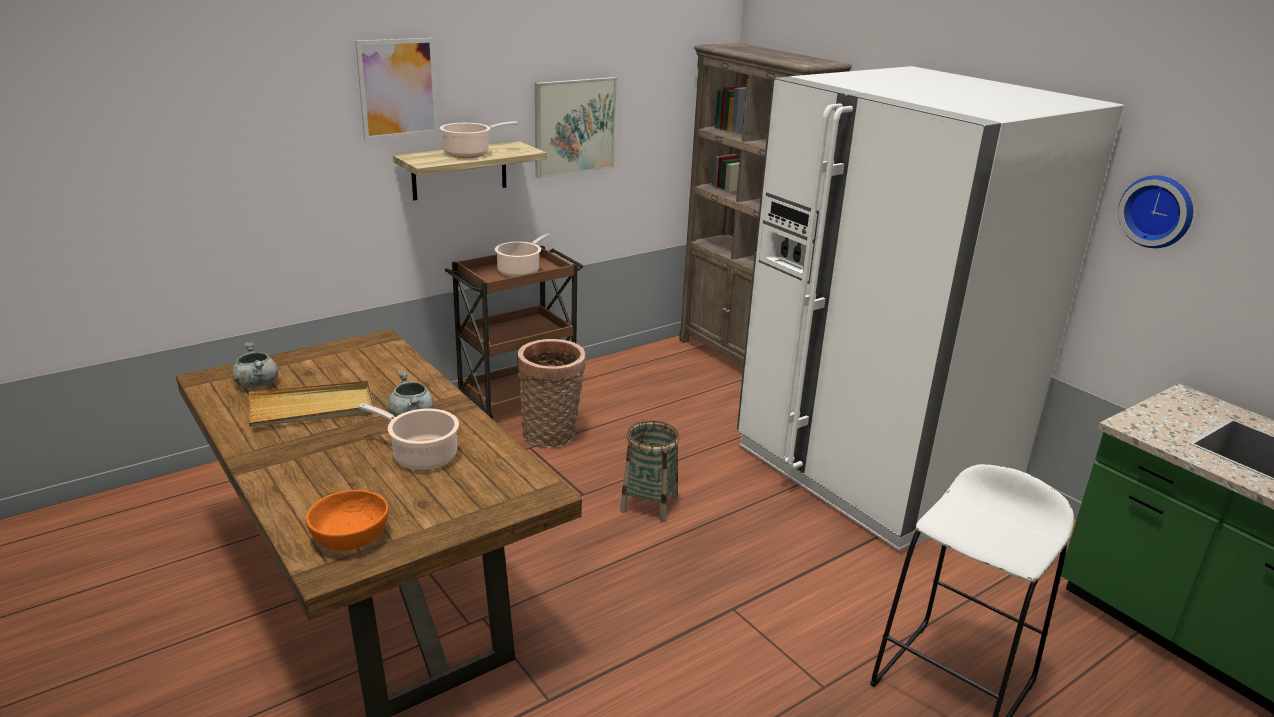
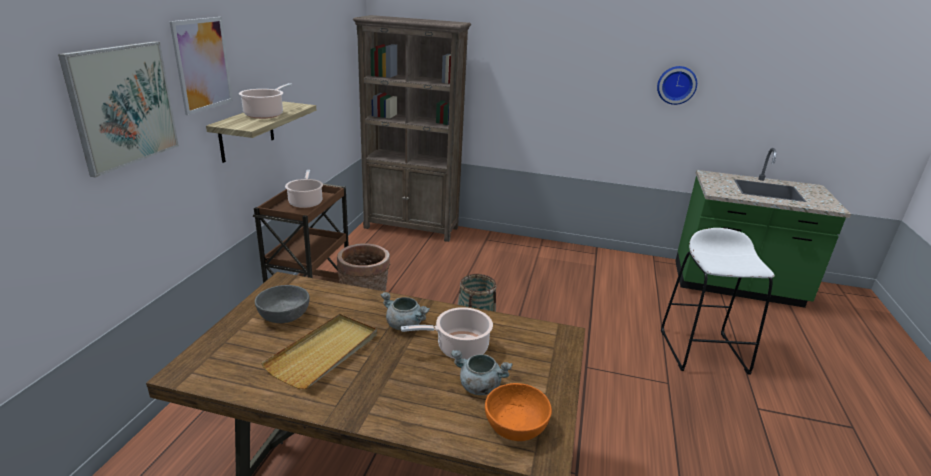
camera: 40 degrees left, 0 degrees up
grey cooking pot [232,342,278,388] -> grey cooking pot moved to [451,350,513,395]
picture [535,77,617,178] -> picture moved to [58,41,179,178]
white fridge [737,66,1124,551] -> none
none -> grey bowl [255,285,310,323]

